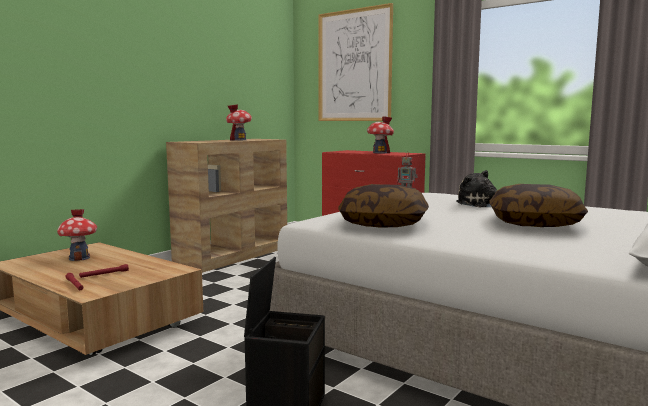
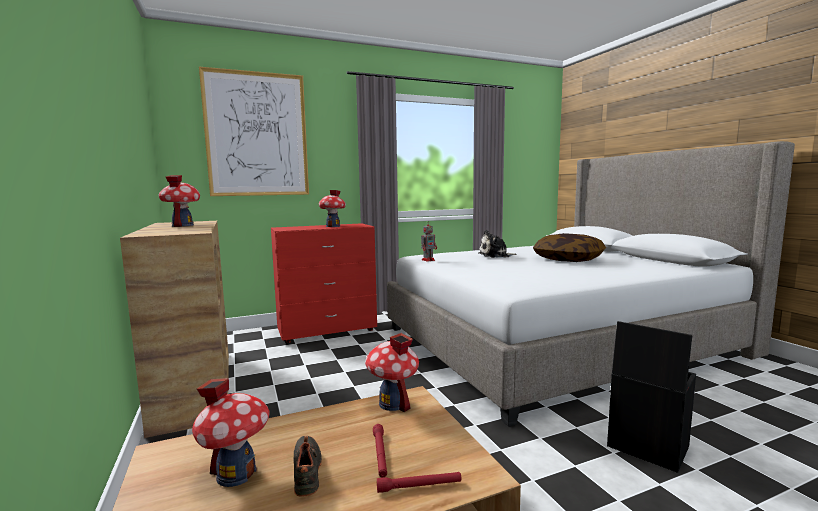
camera: 60 degrees left, 0 degrees up
pillow [338,184,429,228] -> none
none -> black shoe [294,436,322,497]
none -> toy house [365,333,419,412]

